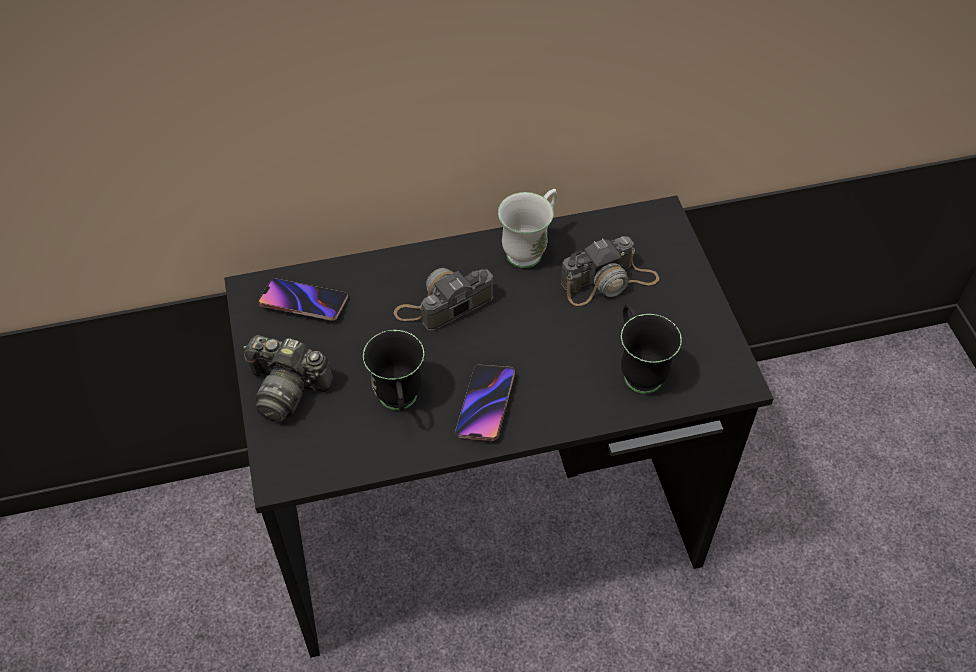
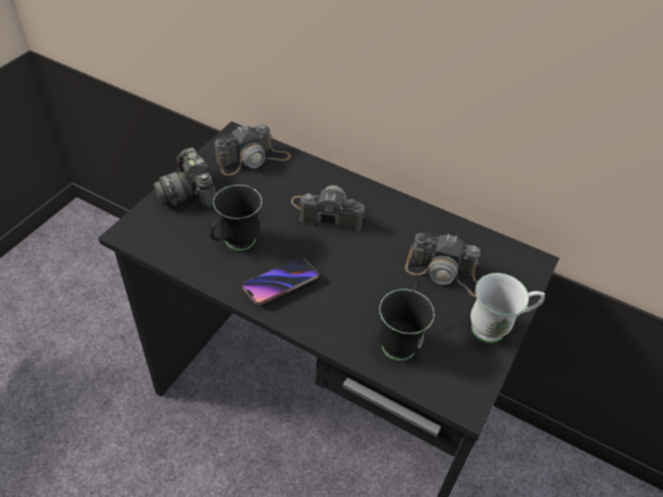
camera: 40 degrees right, 5 degrees down
phone [258,278,348,321] -> camera [214,124,291,175]
white mug [498,189,557,268] -> white mug moved to [470,273,545,343]

